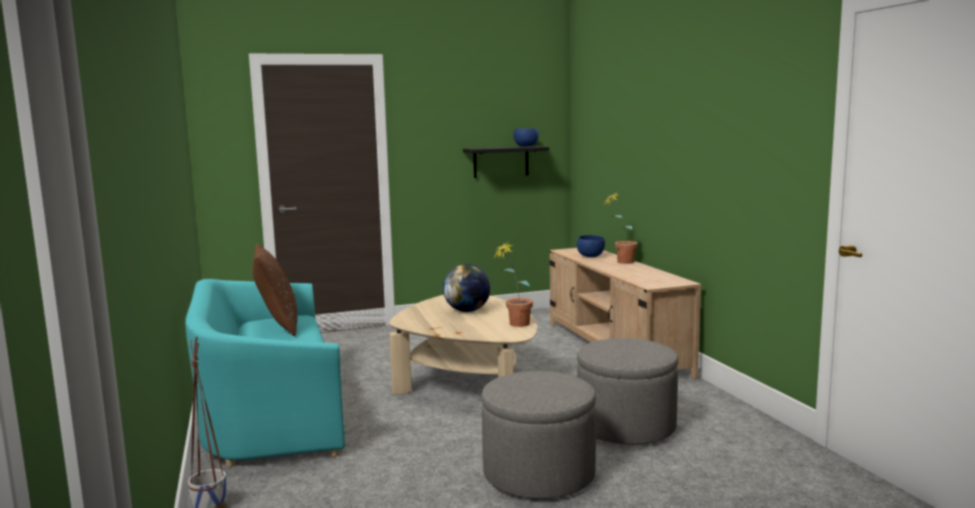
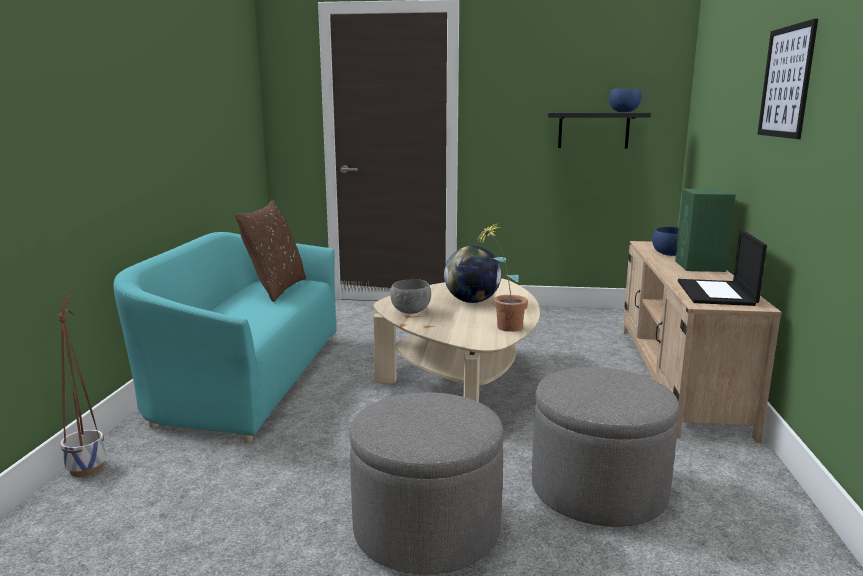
camera: 25 degrees right, 5 degrees up
potted plant [605,193,638,264] -> green speaker [675,189,736,272]
none -> grey bowl [390,279,431,314]
none -> laptop [678,229,767,306]
none -> picture [757,19,818,139]

